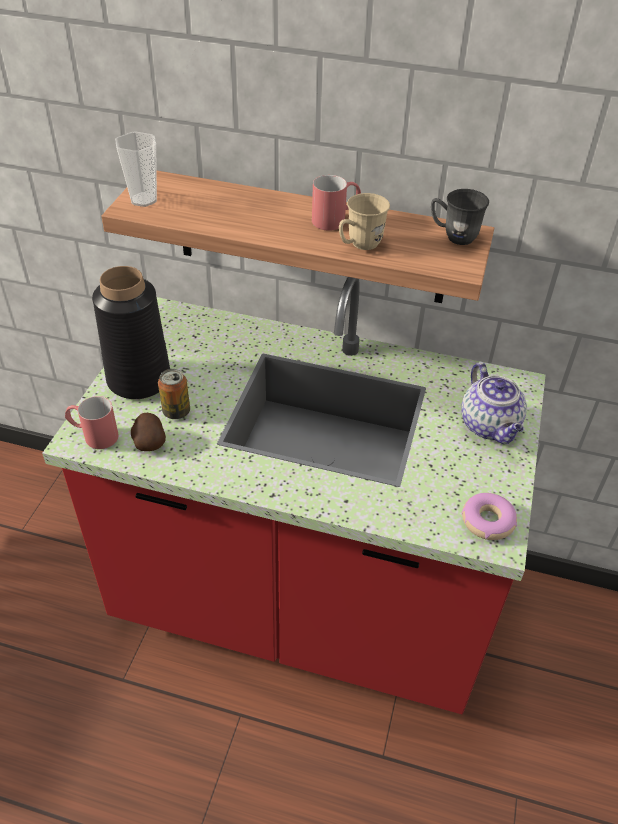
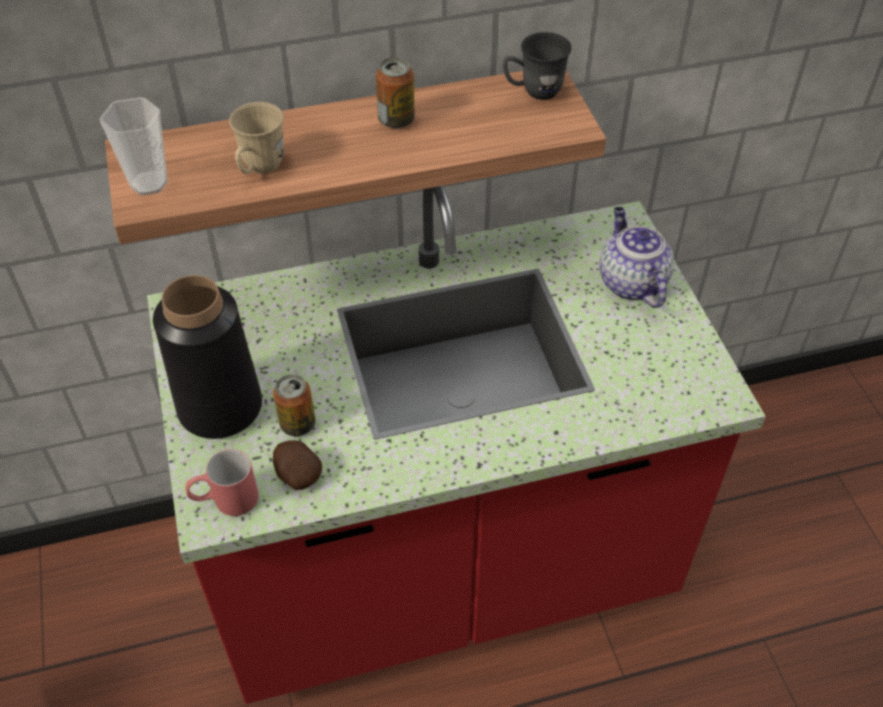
camera: 30 degrees left, 5 degrees up
red mug [312,175,361,231] -> can [376,57,415,128]
beige mug [339,193,390,250] -> beige mug moved to [229,102,284,174]
teapot [461,363,527,444] -> teapot turned 150 degrees counterclockwise [599,207,674,308]
donut [462,493,517,540] -> none

